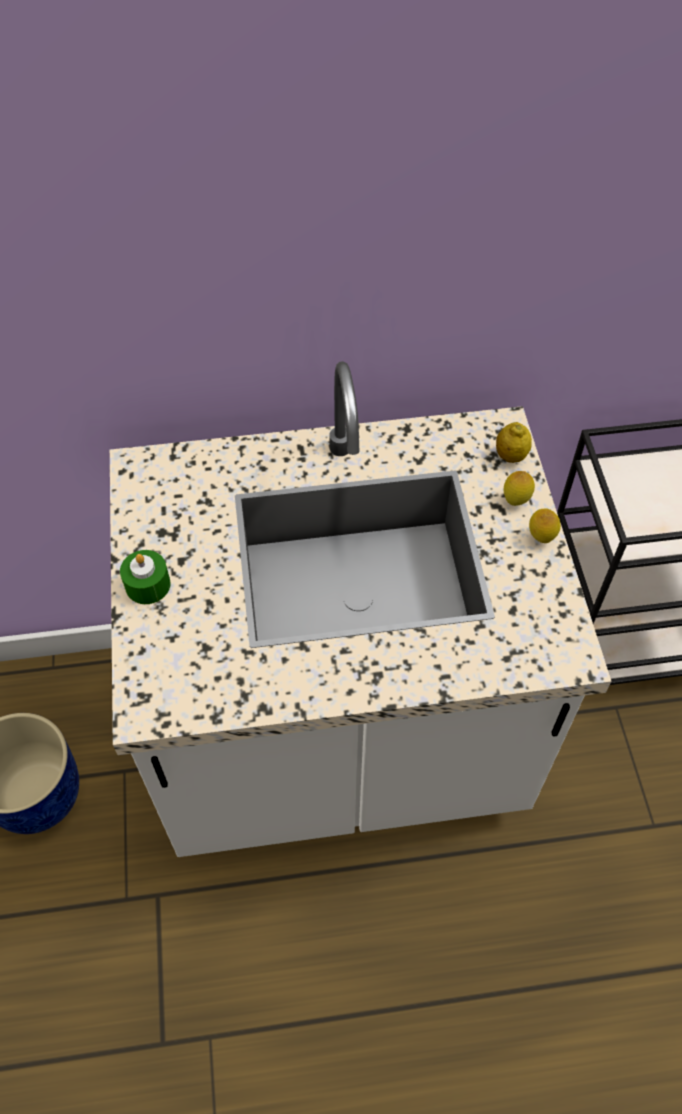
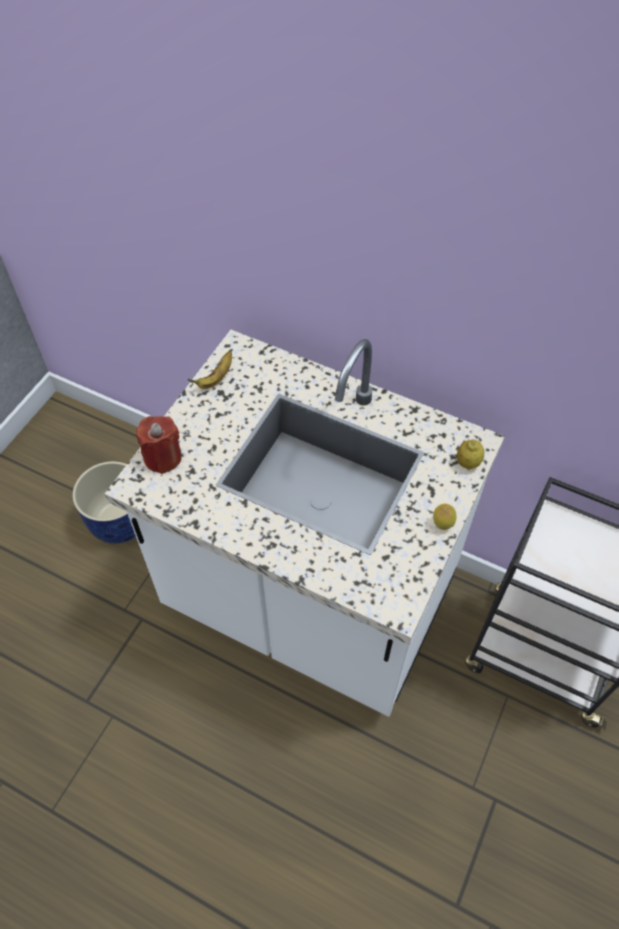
camera: 35 degrees right, 0 degrees up
green candle [120,550,171,604] -> none
lemon [503,471,535,506] -> none
none -> red candle [136,416,182,474]
none -> banana [187,351,232,389]

